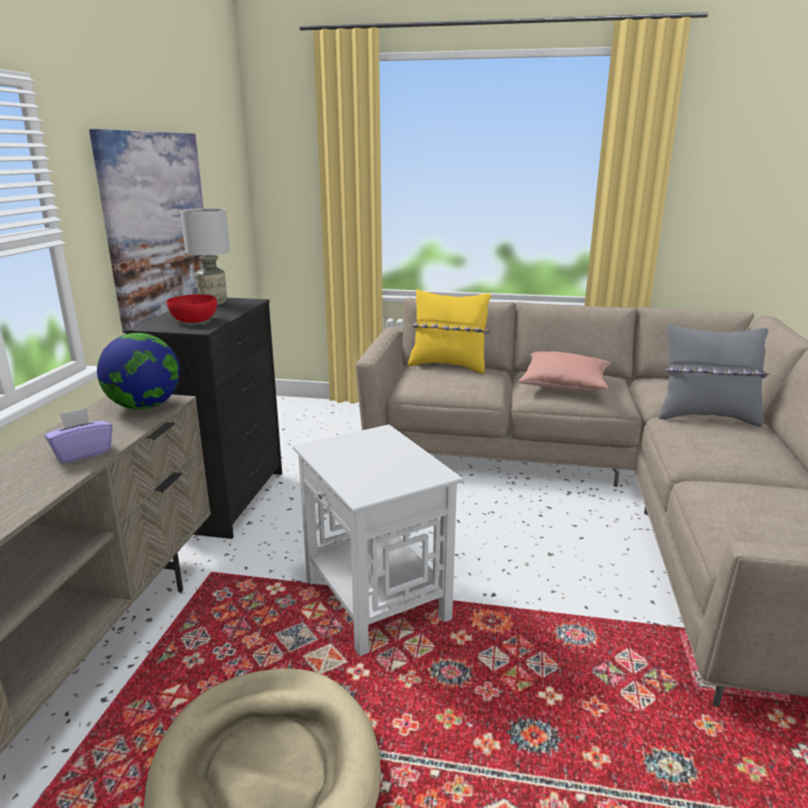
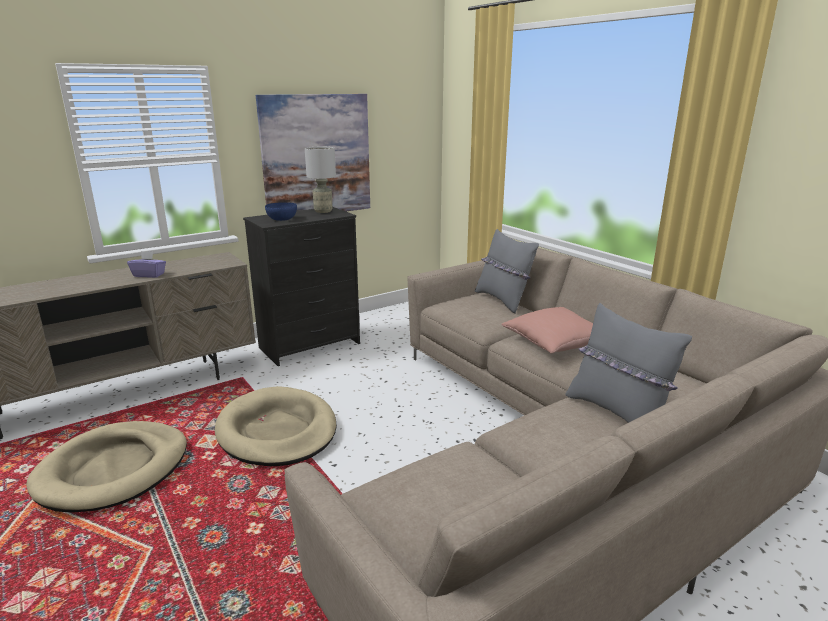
camera: 45 degrees right, 0 degrees up
globe [97,333,180,410] -> none
red bowl [167,294,217,323] -> blue bowl [265,202,297,221]
white side table [293,424,463,656] -> beige dog bed [215,386,337,466]
yellow pillow [408,289,491,374] -> grey pillow [475,229,539,314]

